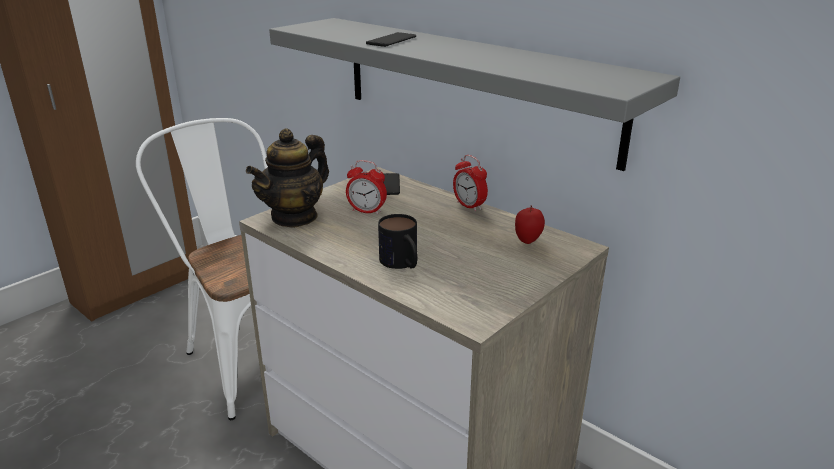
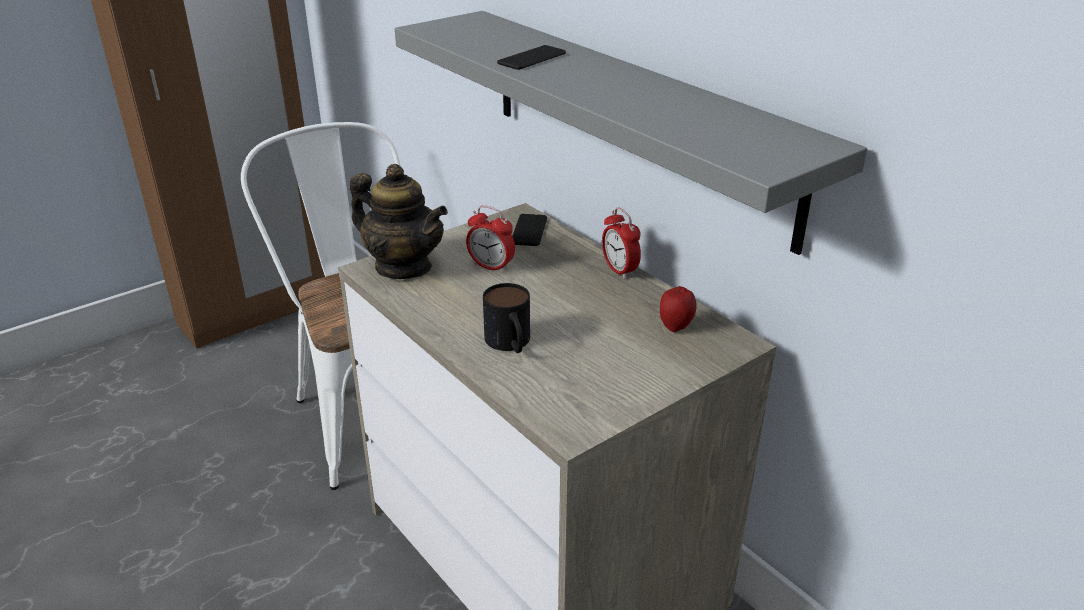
camera: 10 degrees right, 5 degrees up
teapot [246,128,329,228] -> teapot turned 105 degrees counterclockwise [350,164,448,279]

